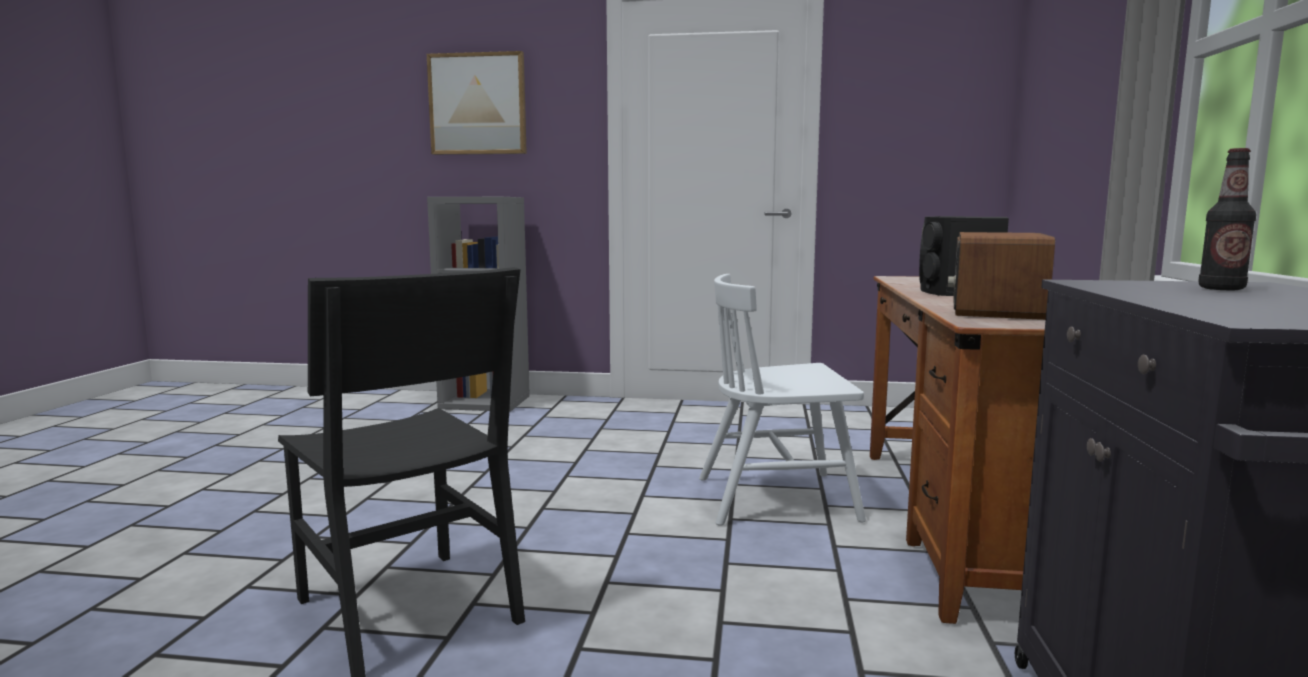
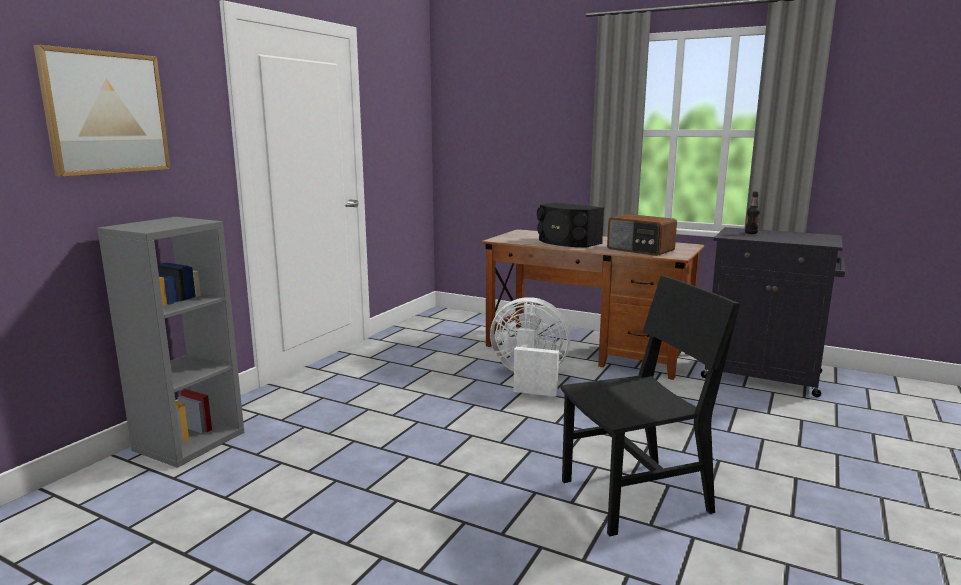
camera: 70 degrees left, 5 degrees up
white chair [699,274,866,526] -> white fan [490,297,570,397]

